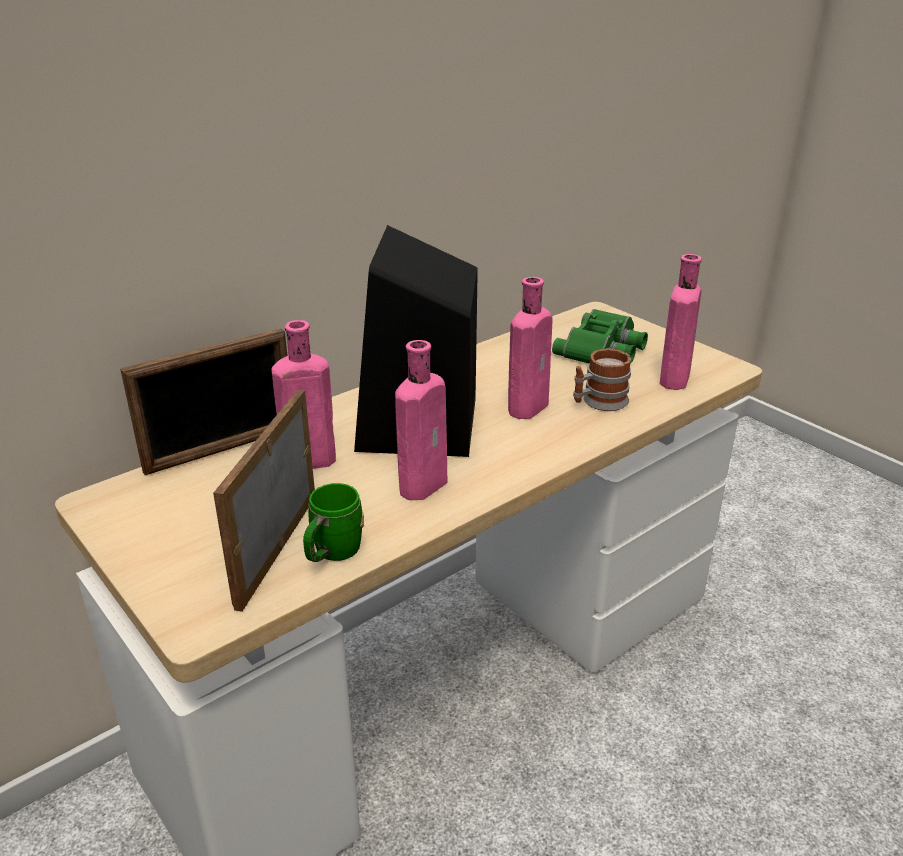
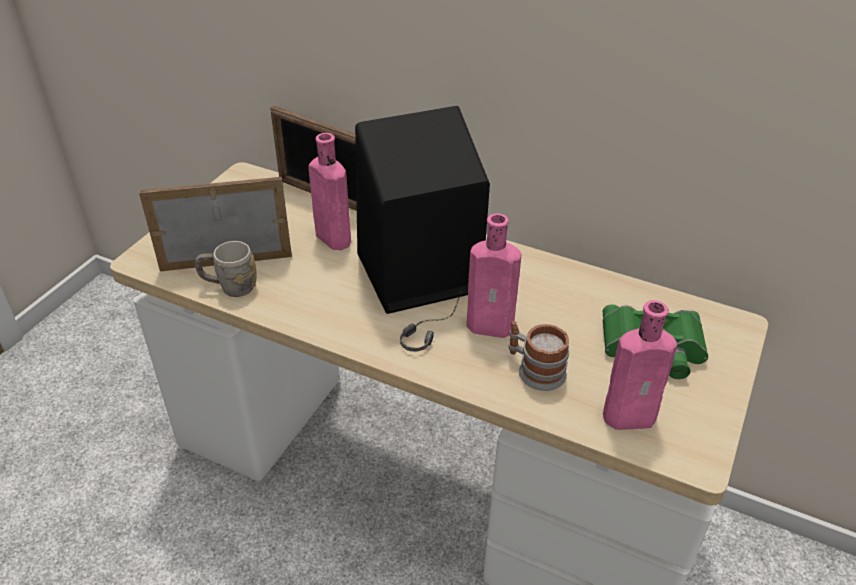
camera: 65 degrees right, 10 degrees up
green mug [303,483,364,562] -> grey mug [195,241,256,297]
pink bottle [395,340,447,500] -> none
none -> headphones [400,290,463,352]

